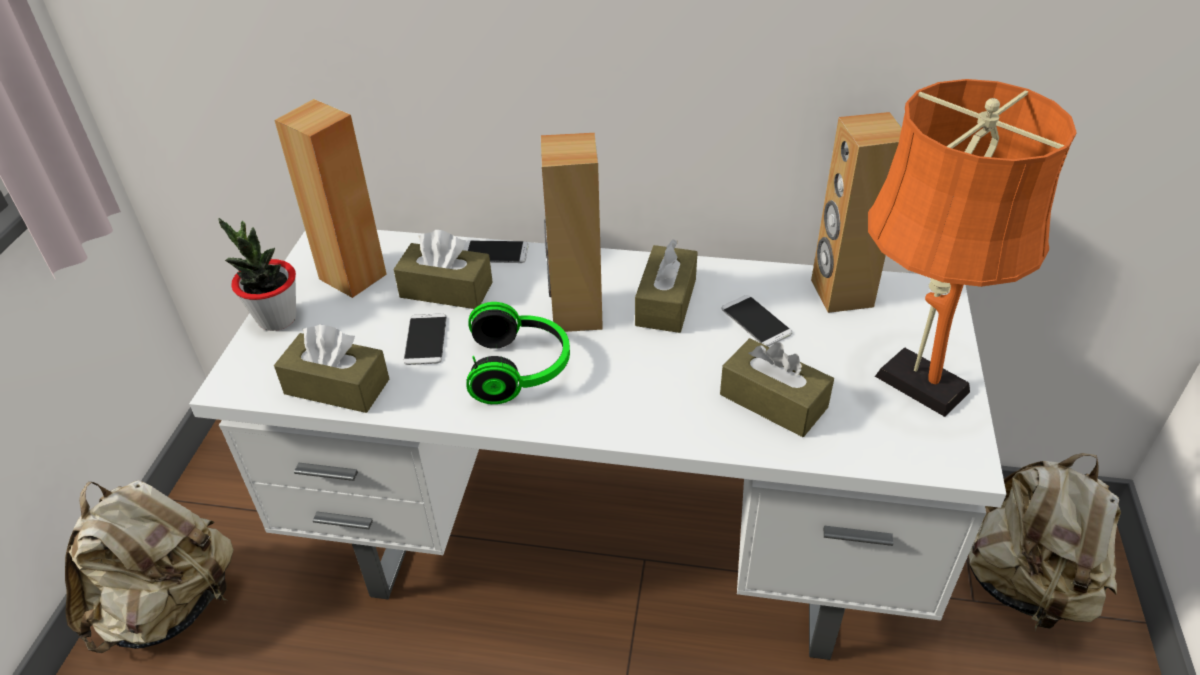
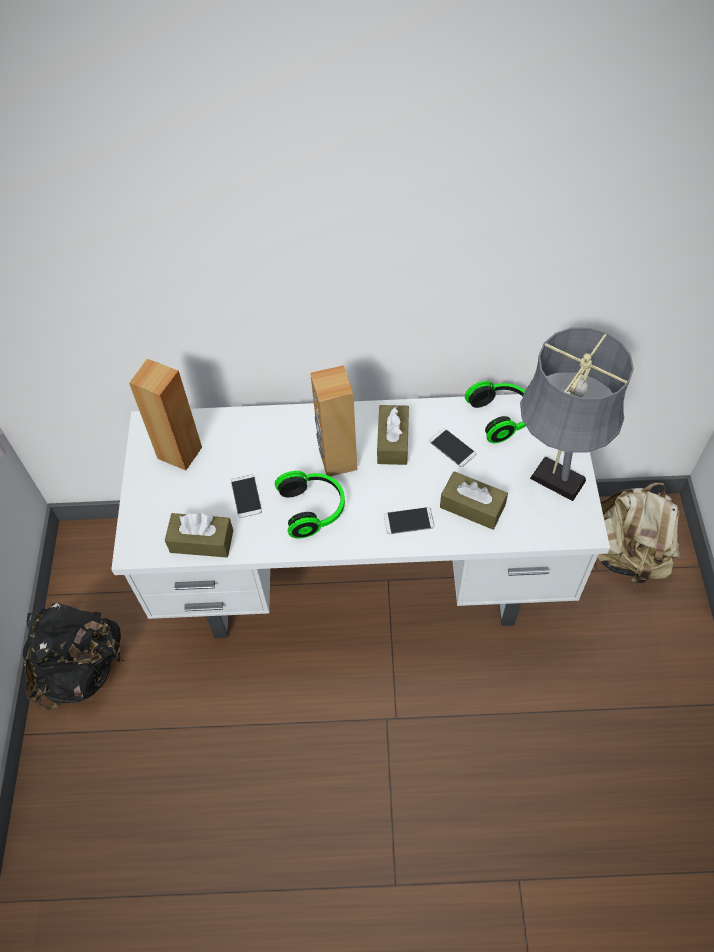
camera: 10 degrees left, 15 degrees up
beige backpack [65,480,234,653] -> black backpack [23,603,124,710]
potted plant [218,218,296,331] -> none
brown tissue box [394,230,493,309] -> none
phone [463,240,529,263] -> phone moved to [384,507,434,534]
brown speaker [811,112,902,313] -> headphones [465,381,526,443]
orange table lamp [868,79,1077,417] -> grey table lamp [520,327,634,501]

